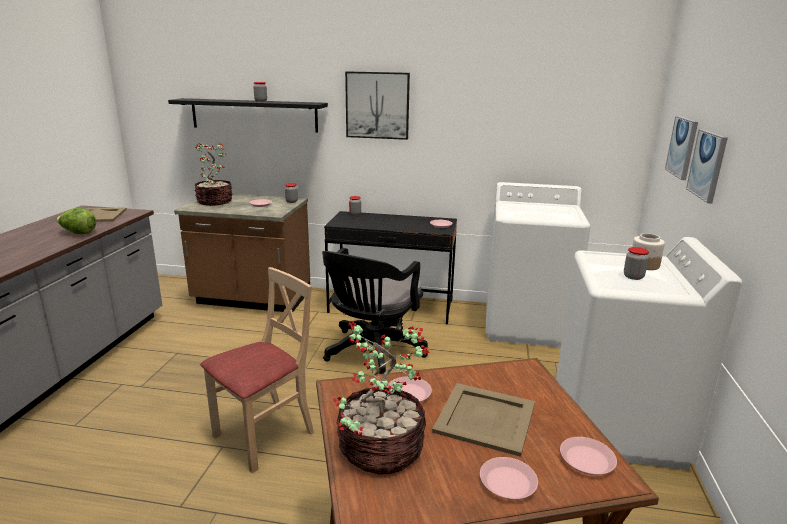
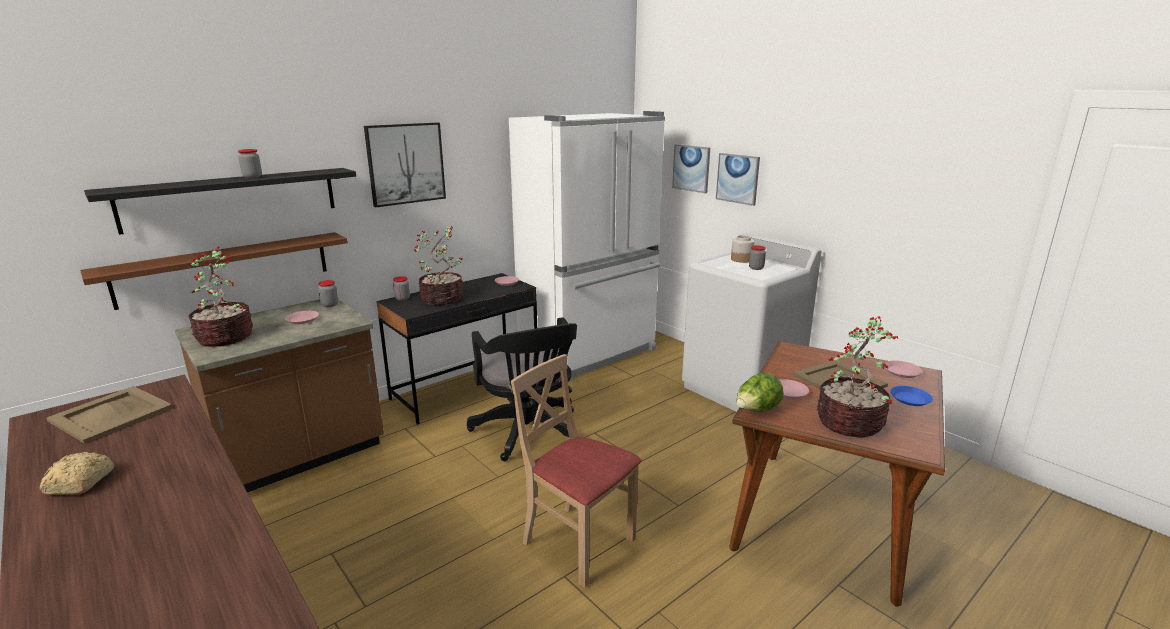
camera: 50 degrees left, 0 degrees up
lettuce [56,208,96,234] -> lettuce moved to [736,373,784,412]
beige chair [200,267,314,473] -> beige chair turned 45 degrees counterclockwise [511,354,642,588]
pink plate [480,457,538,499] -> blue plate [890,386,933,406]
white washing machine [486,182,591,348] -> white fridge [509,111,665,383]
none -> bread [40,452,114,495]
none -> brown shelf [80,232,348,310]
none -> potted plant [414,226,463,305]

